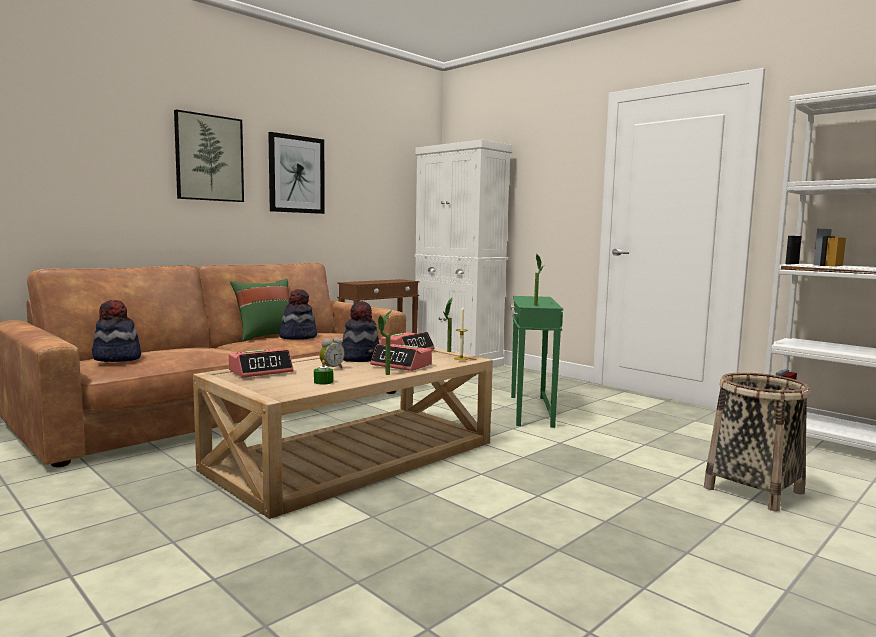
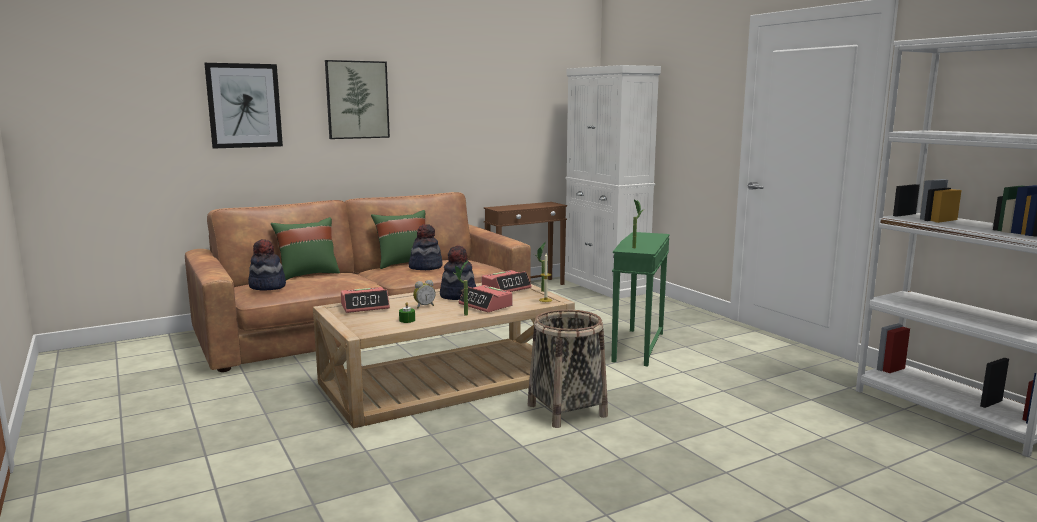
camera: 15 degrees right, 5 degrees up
picture [268,132,325,214] -> picture moved to [204,63,283,149]
basket [704,373,810,511] -> basket moved to [528,309,608,428]
none -> green pillow [271,217,340,280]

